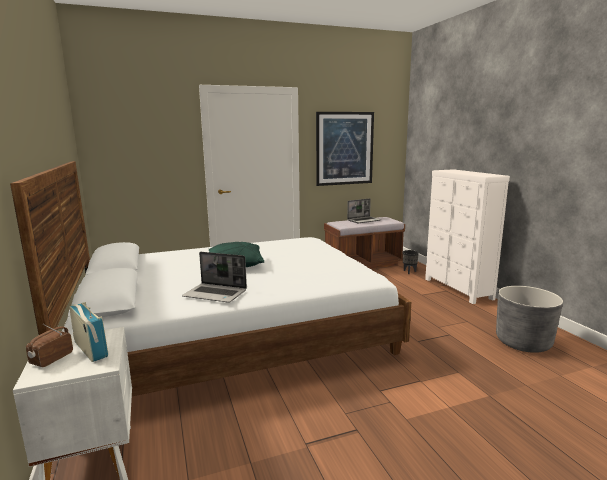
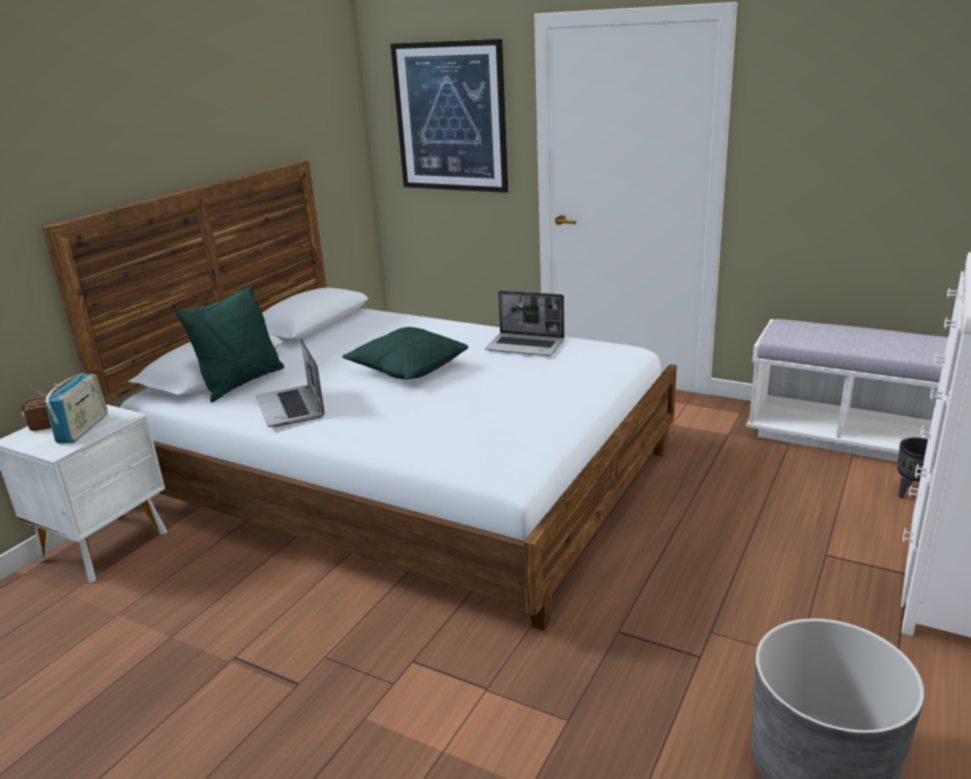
camera: 50 degrees right, 10 degrees up
picture [316,112,374,186] -> picture moved to [390,39,508,193]
brown bench [324,217,405,269] -> white bench [746,319,948,462]
laptop [347,198,382,223] -> laptop moved to [485,290,564,356]
none -> green pillow [175,286,284,402]

